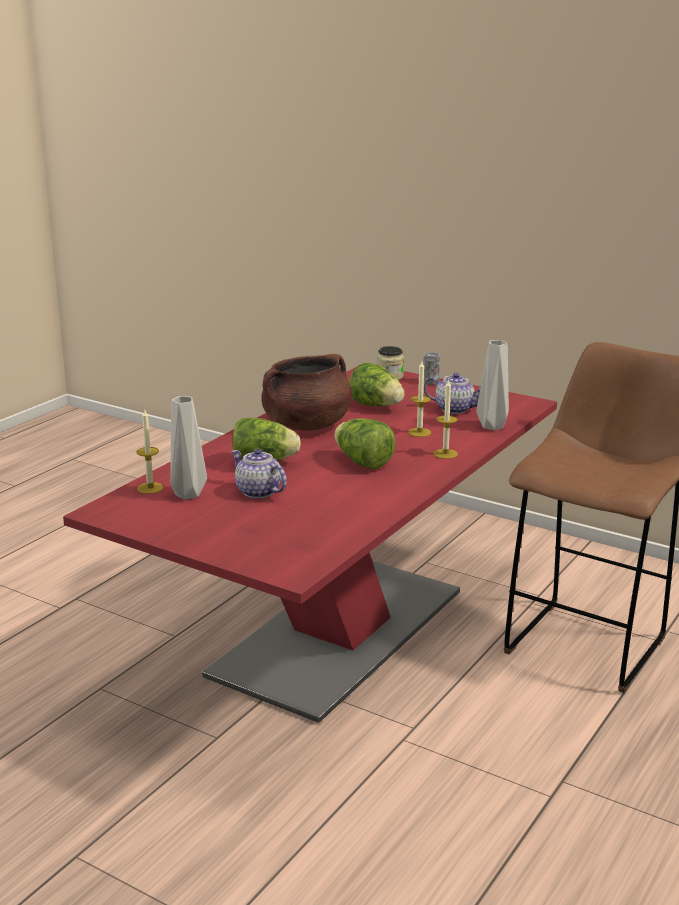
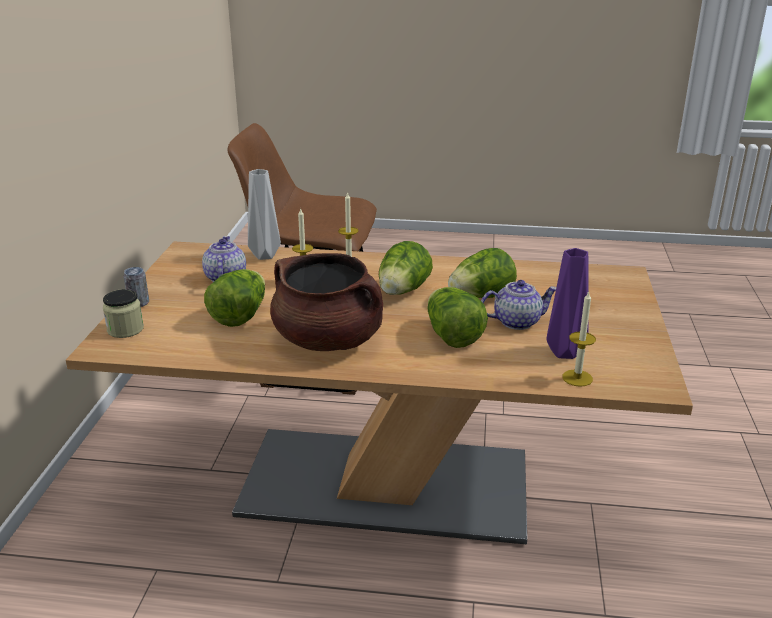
camera: 115 degrees left, 5 degrees up
red dining table [63,366,557,723] -> beige dining table [66,242,693,544]
grey vase [170,396,207,500] -> purple vase [546,248,589,359]
teapot [231,449,287,498] -> teapot turned 120 degrees counterclockwise [481,280,556,330]
none -> lettuce [448,248,517,298]

